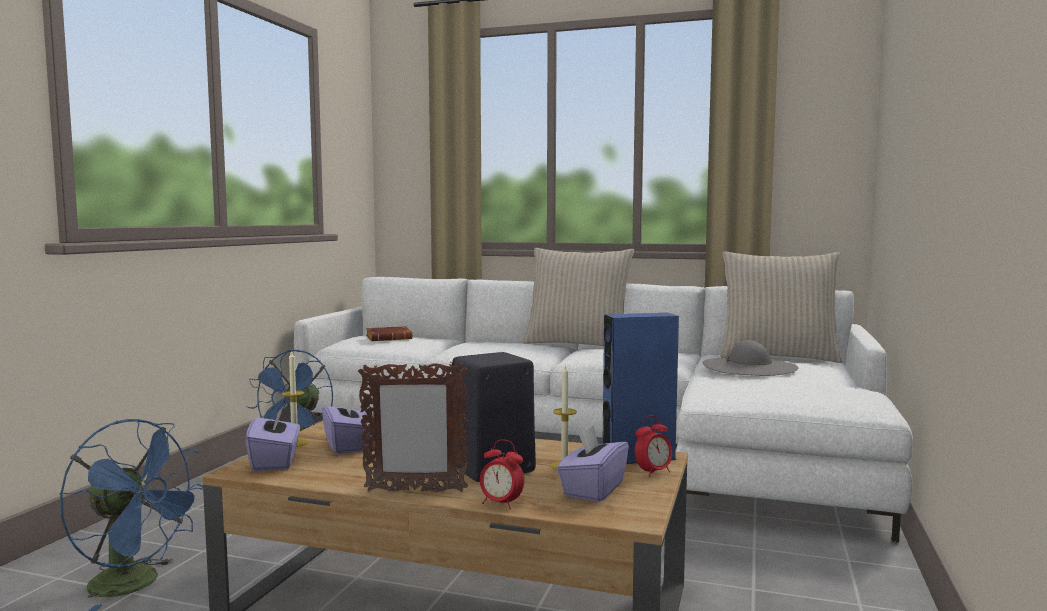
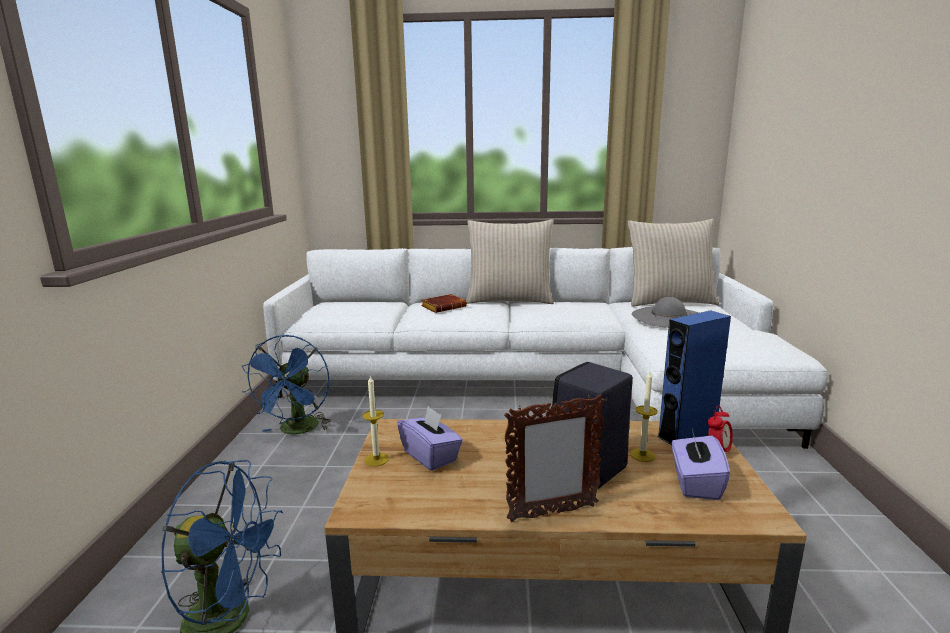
camera: 15 degrees left, 10 degrees up
purple tissue box [246,406,300,471] -> none
brown book [366,326,412,341] -> brown book moved to [421,294,467,313]
alarm clock [480,439,524,509] -> none

